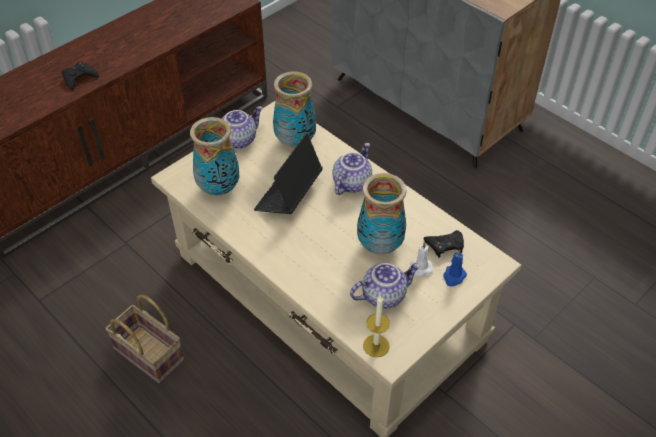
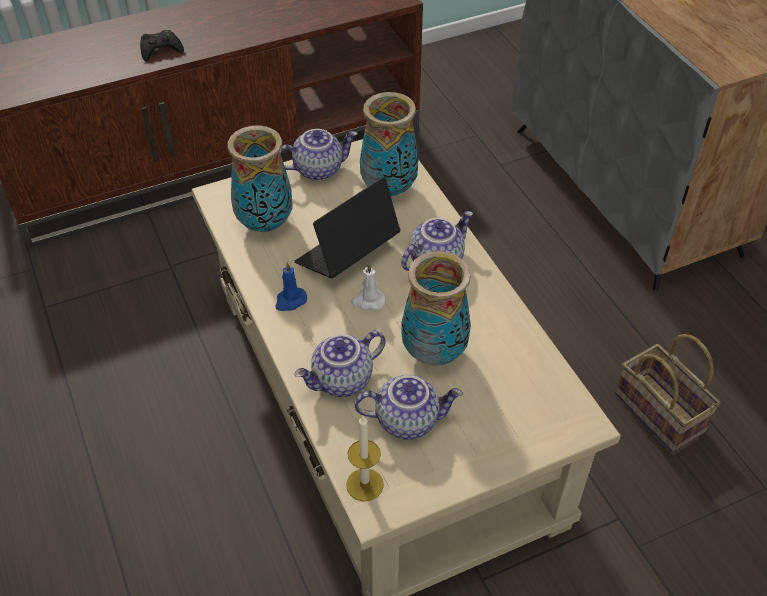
camera: 20 degrees right, 0 degrees up
basket [105,295,184,384] -> basket moved to [615,334,720,452]
white candle [410,242,433,277] -> white candle moved to [351,263,385,310]
black game controller [423,230,464,258] -> none
blue candle [443,249,467,287] -> blue candle moved to [275,262,307,311]
none -> teapot [294,331,385,397]

